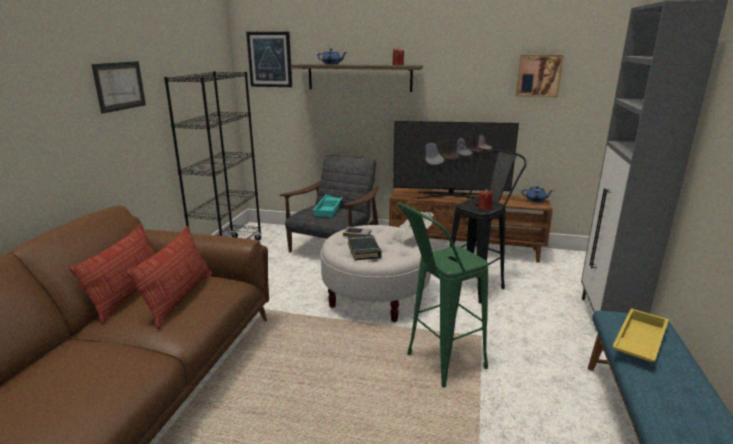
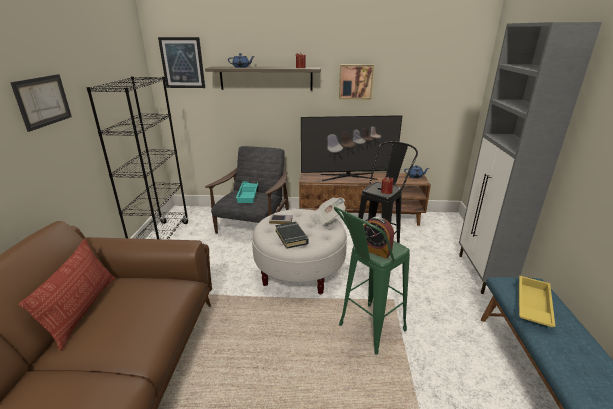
camera: 10 degrees left, 5 degrees up
pillow [127,226,212,329] -> none
picture [516,55,564,98] -> picture moved to [339,65,374,99]
none -> alarm clock [364,217,394,259]

